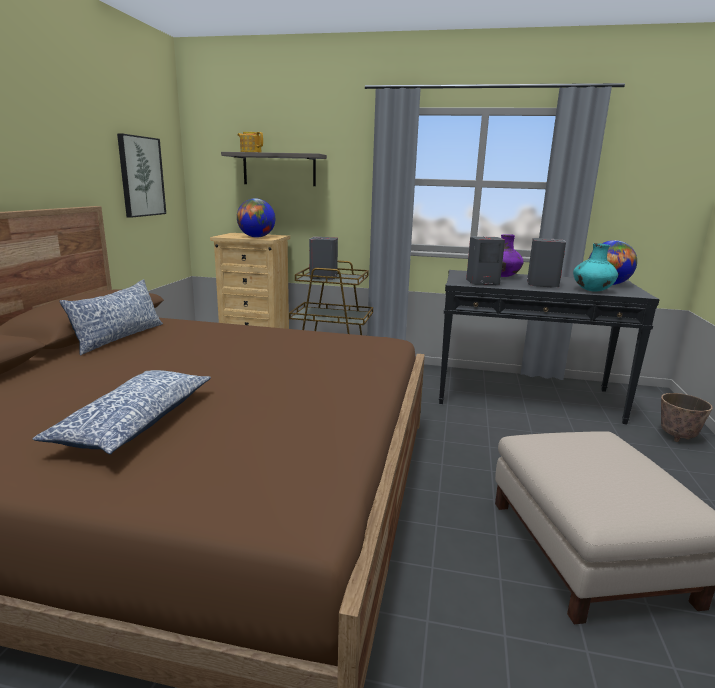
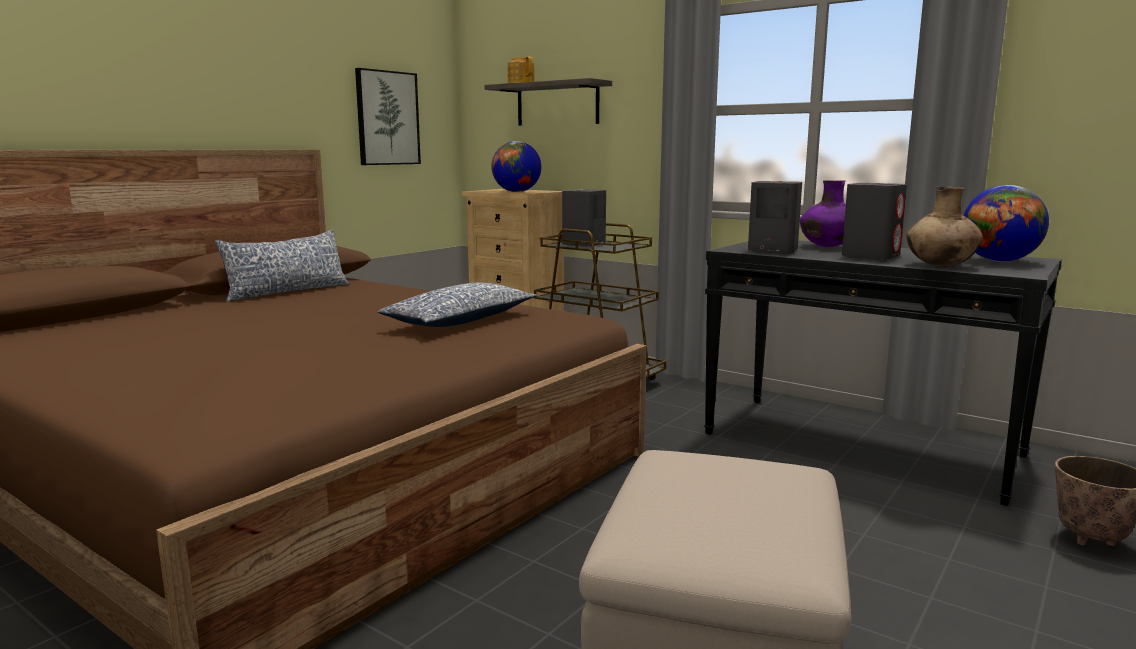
camera: 25 degrees right, 5 degrees down
pillow [33,370,211,455] -> pillow moved to [377,283,537,327]
turquoise vase [573,243,618,292] -> brown vase [906,186,982,267]

